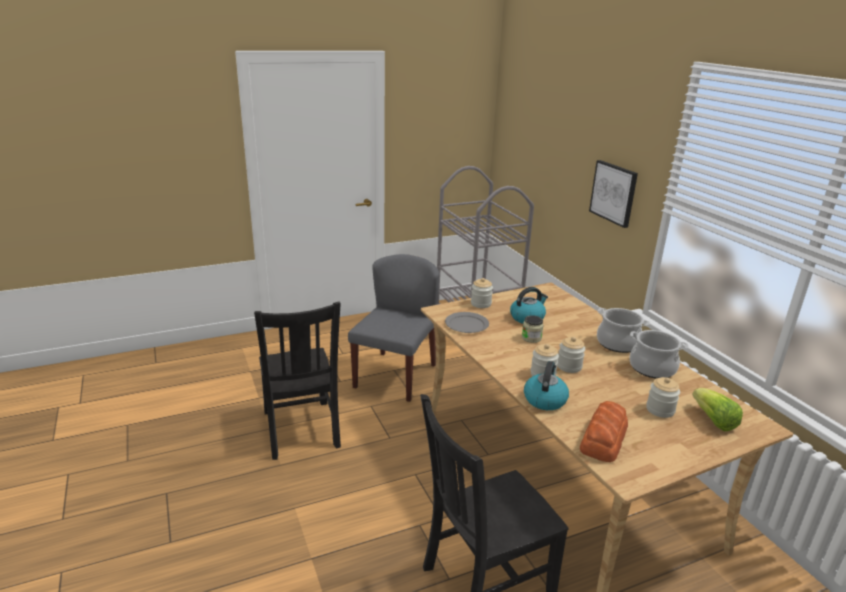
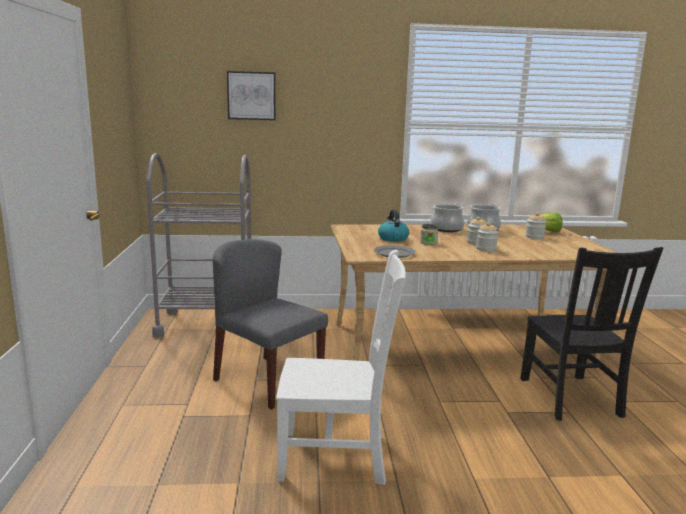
camera: 70 degrees left, 10 degrees down
black chair [254,302,341,460] -> white chair [276,250,406,485]
jar [471,278,493,308] -> none
kettle [524,361,569,410] -> none
bread [580,401,628,462] -> none
picture [589,160,638,228] -> picture moved to [227,71,276,120]

